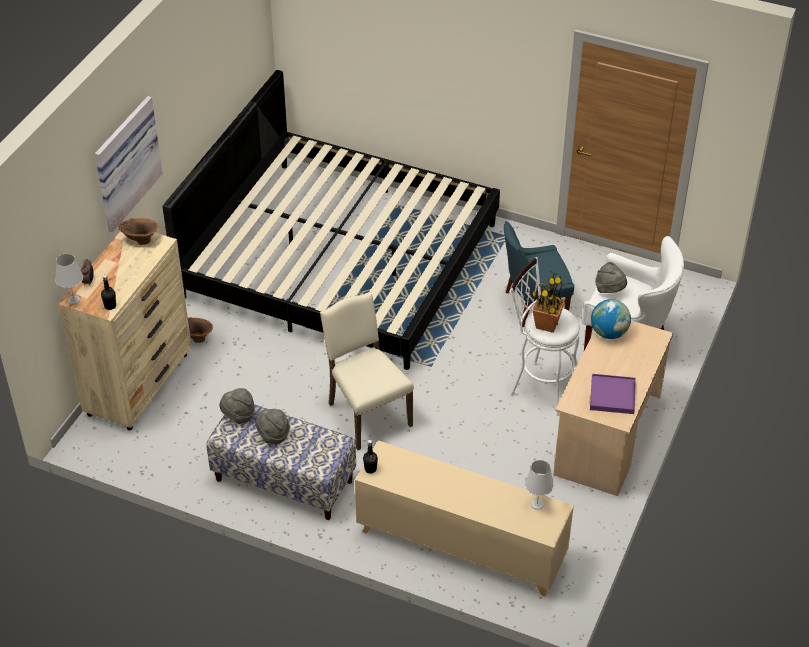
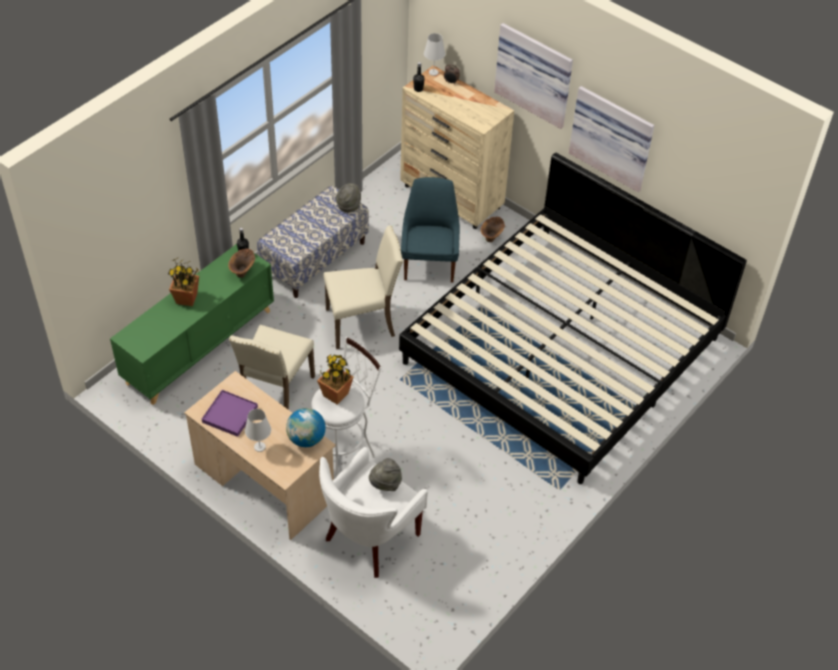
camera: 105 degrees right, 5 degrees up
brown vase [118,218,158,245] -> brown vase moved to [228,248,256,278]
grey hat [255,409,290,444] -> none
beige cabinet [355,440,574,597] -> green cabinet [110,244,274,405]
blue chair [504,221,574,328] -> blue chair moved to [401,177,460,283]
white table lamp [525,460,554,510] -> white table lamp moved to [245,409,271,452]
none -> potted plant [168,258,199,306]
none -> beige chair [229,325,315,410]
none -> picture [569,86,654,192]

